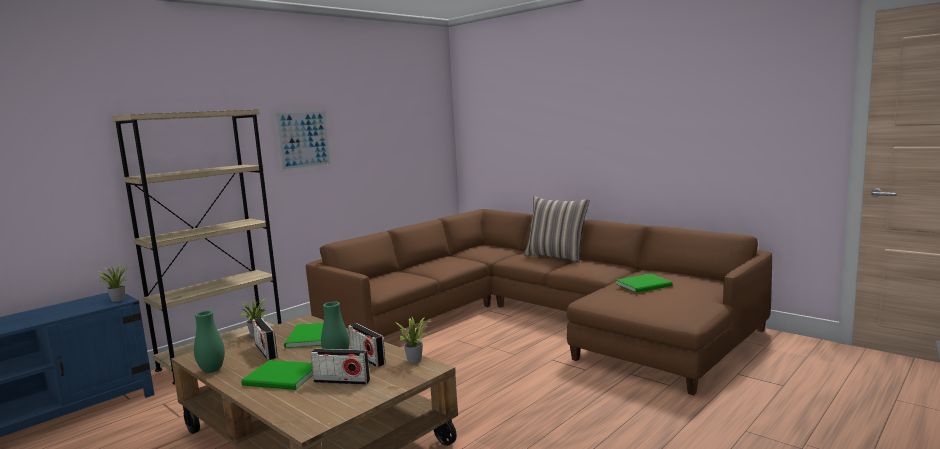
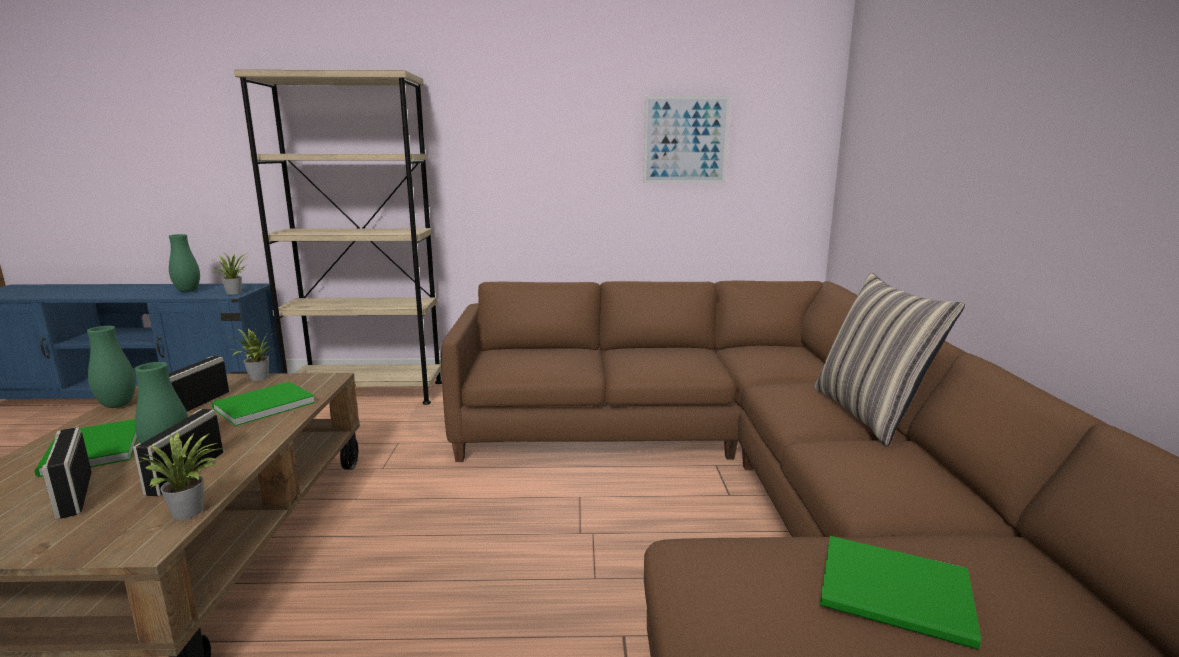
camera: 45 degrees right, 5 degrees up
picture [275,110,332,171] -> picture moved to [643,96,730,183]
none -> green vase [169,234,200,292]

